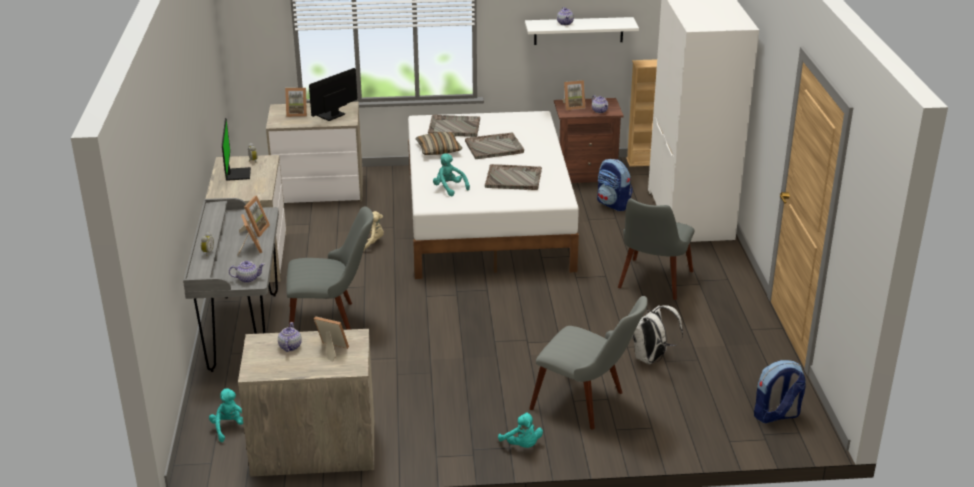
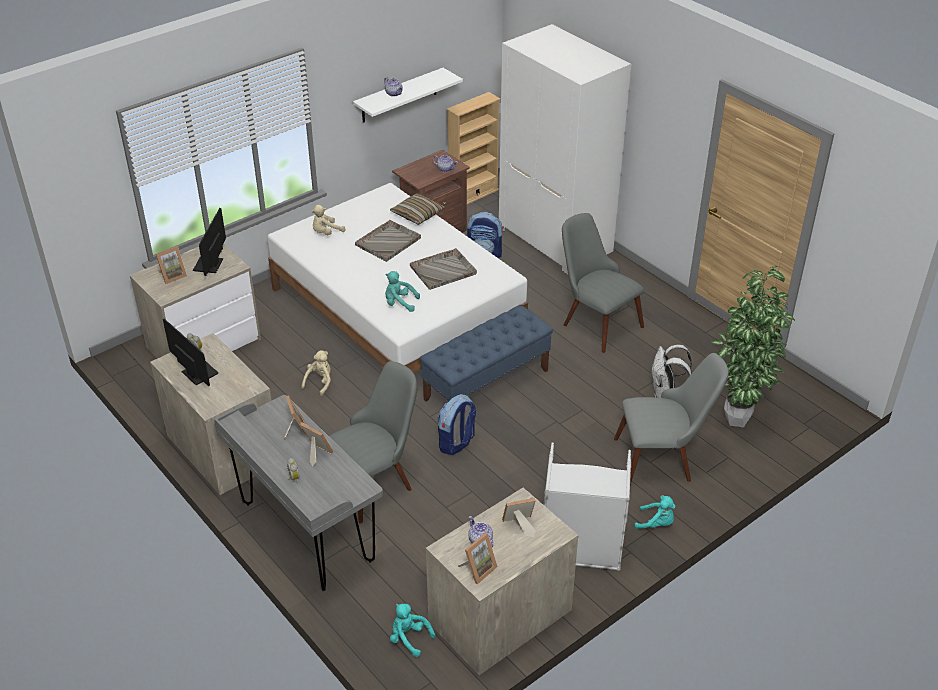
camera: 35 degrees left, 10 degrees up
teapot [229,261,265,283] -> none
pillow [415,132,462,155] -> pillow moved to [390,193,444,225]
grey tray [428,115,480,137] -> beige plush toy [311,205,346,235]
picture frame [563,80,585,110] -> picture frame moved to [458,533,498,584]
grey chair [618,198,695,300] -> grey chair turned 150 degrees clockwise [562,213,644,353]
backpack [754,360,806,423] -> backpack moved to [437,394,477,455]
none -> blue bench [419,305,553,401]
none -> grey laundry basket [544,442,631,571]
none -> potted plant [711,266,795,428]

